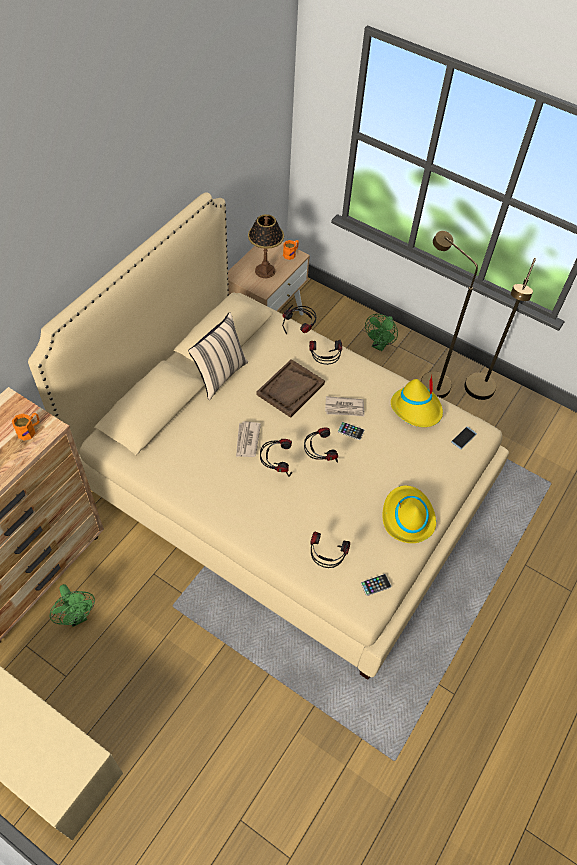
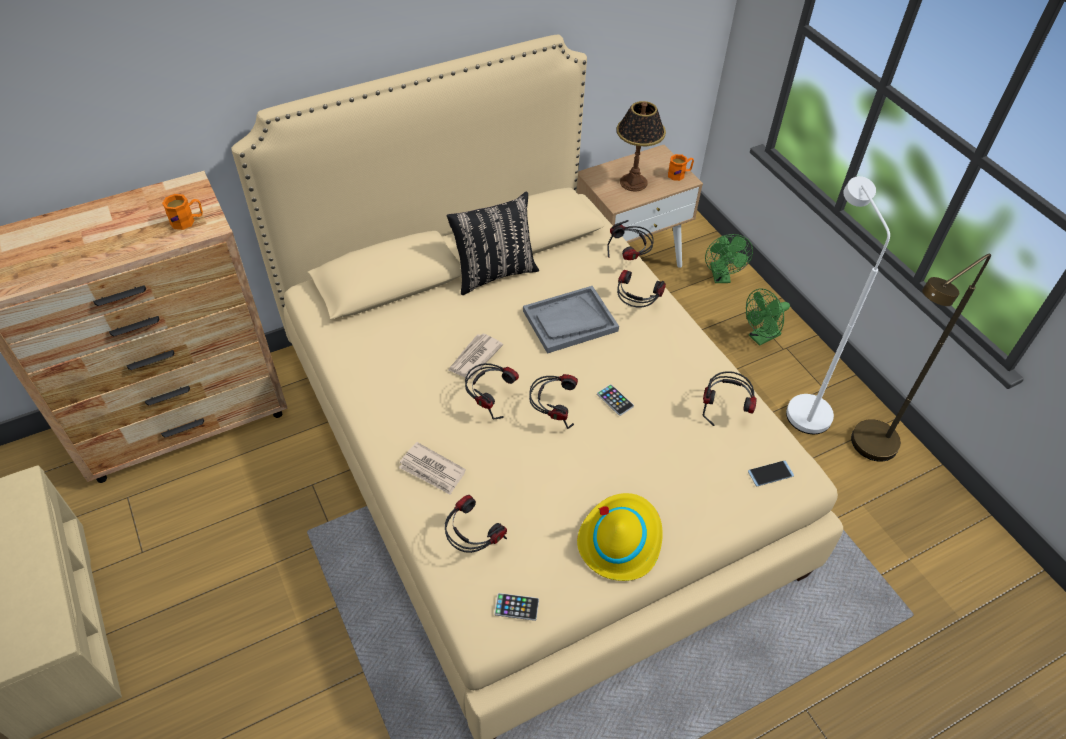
camera: 30 degrees right, 5 degrees down
green fan [49,584,95,627] -> green fan moved to [705,234,753,283]
beige pillow [188,312,248,400] -> black pillow [447,192,539,295]
brown tray [256,359,325,418] -> grey tray [523,286,619,354]
newspaper [325,396,364,416] -> newspaper moved to [399,442,466,495]
yellow hat [391,374,443,427] -> headphones [703,371,757,426]
brown floor lamp [421,231,478,398] -> white floor lamp [786,176,890,434]

